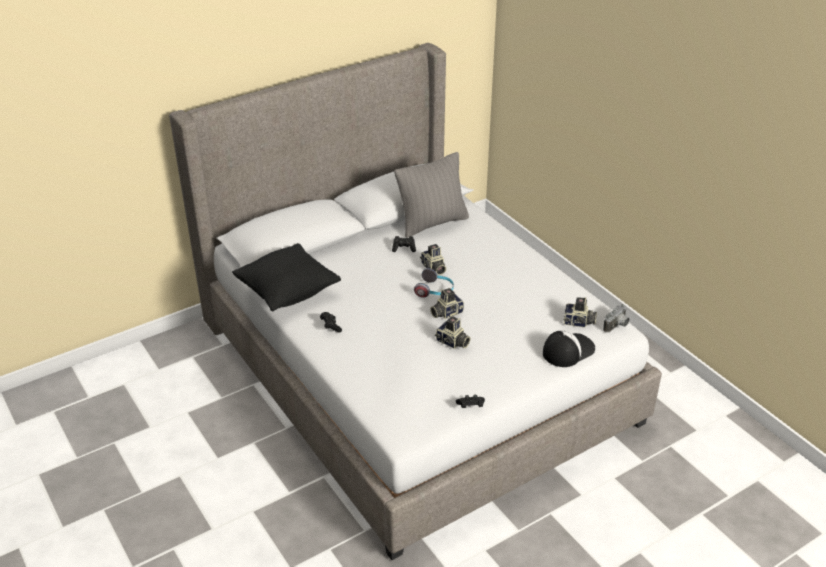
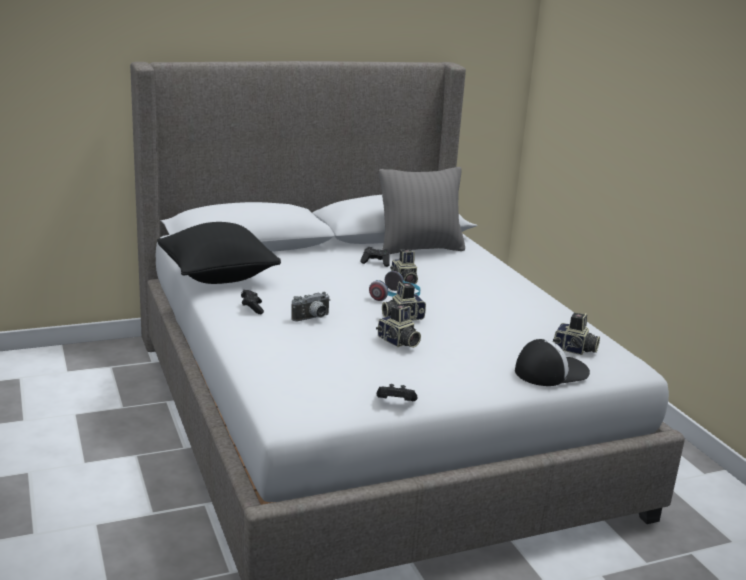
camera: 10 degrees right, 15 degrees down
camera [603,304,629,333] -> camera moved to [291,292,330,321]

